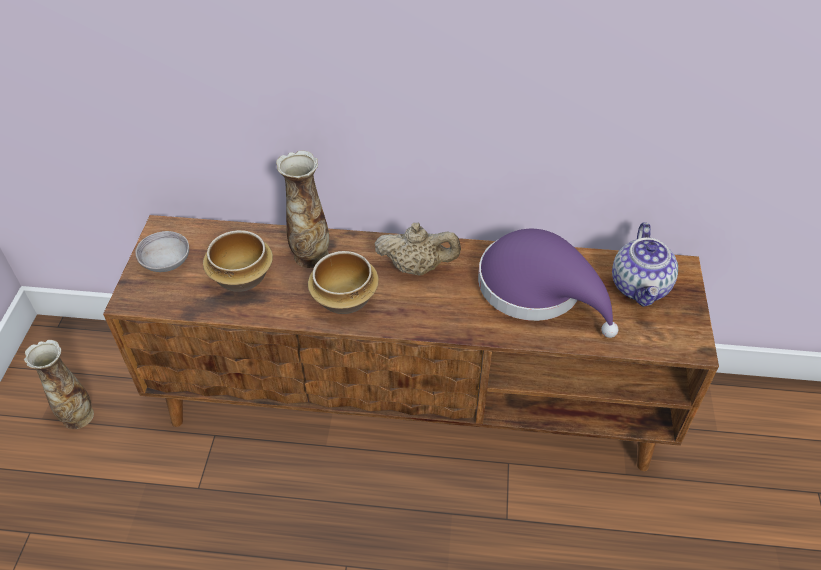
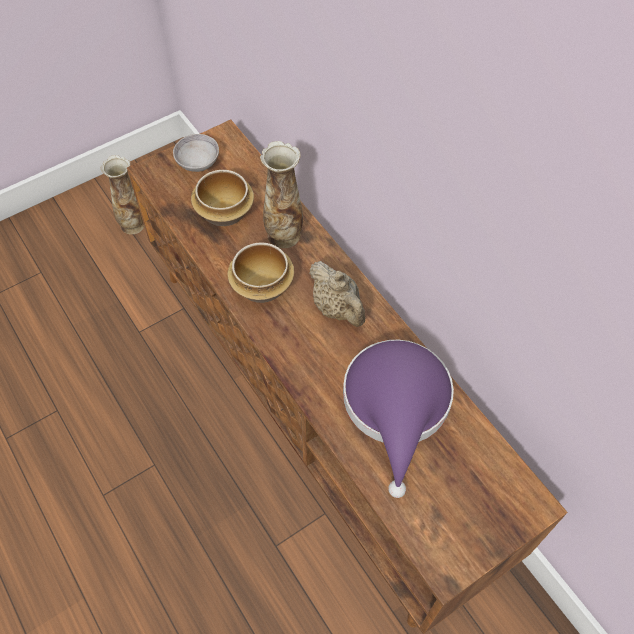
camera: 50 degrees right, 10 degrees up
teapot [612,222,678,307] -> none

